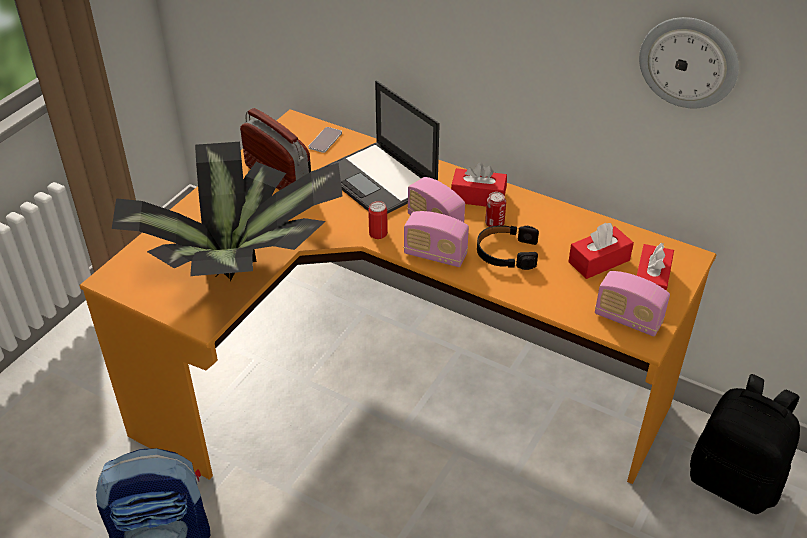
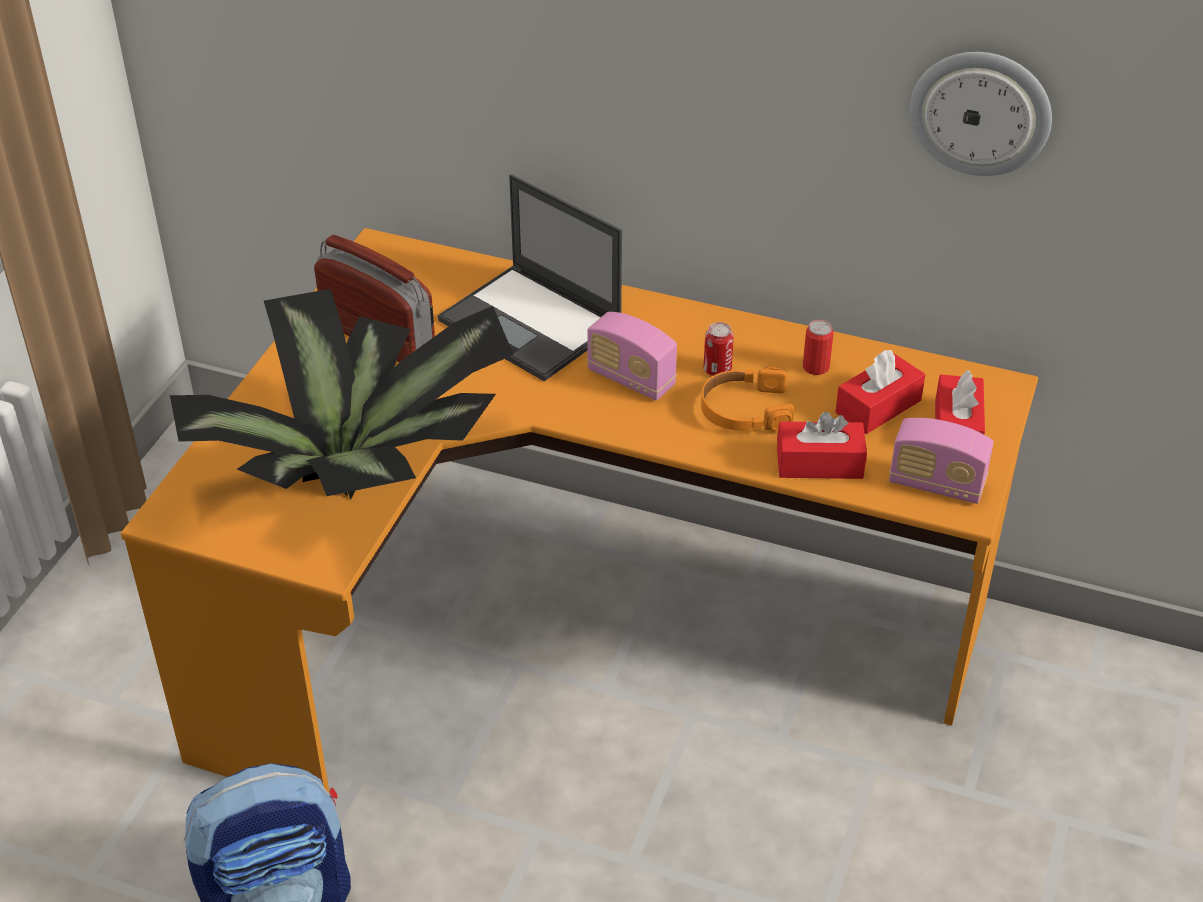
camera: 10 degrees left, 0 degrees up
phone [309,127,342,153] -> none
can [368,201,388,239] -> can moved to [803,320,833,375]
radio [404,211,469,267] -> none
red tissue box [451,162,507,206] -> red tissue box moved to [777,412,867,479]
black headphones [477,225,539,270] -> orange headphones [701,367,794,431]
black backpack [690,374,800,514] -> none

